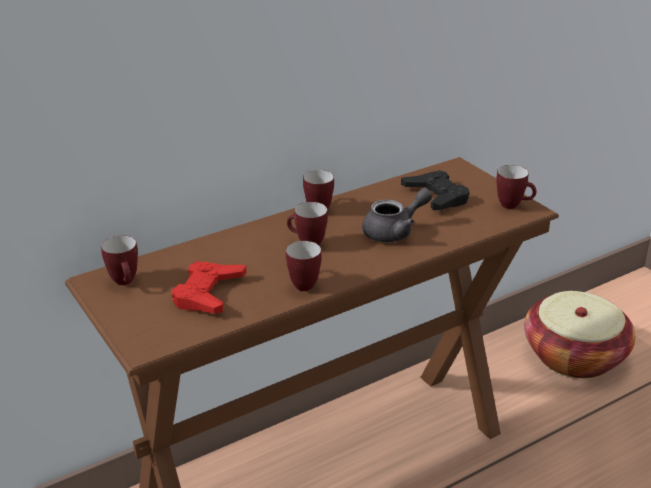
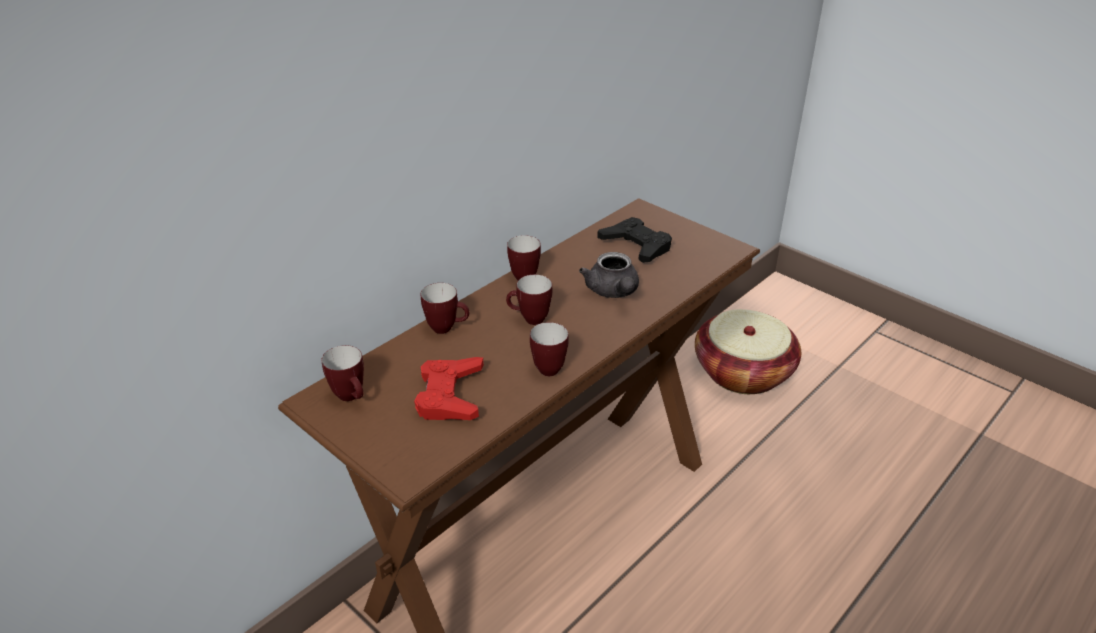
camera: 15 degrees left, 5 degrees up
grey teapot [362,188,433,242] -> grey teapot turned 120 degrees clockwise [579,252,639,298]
mug [496,165,536,209] -> mug moved to [421,283,469,334]

